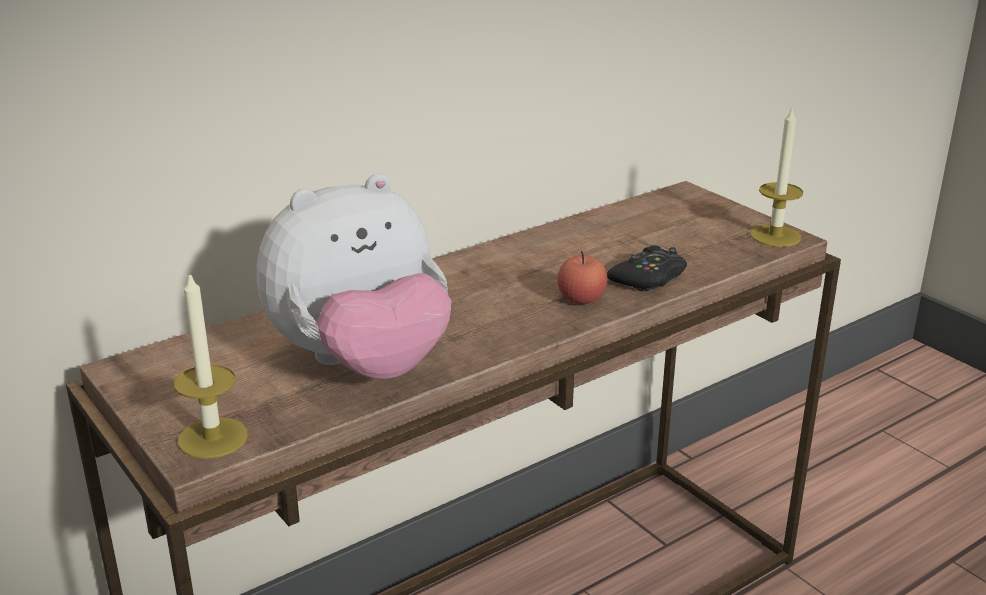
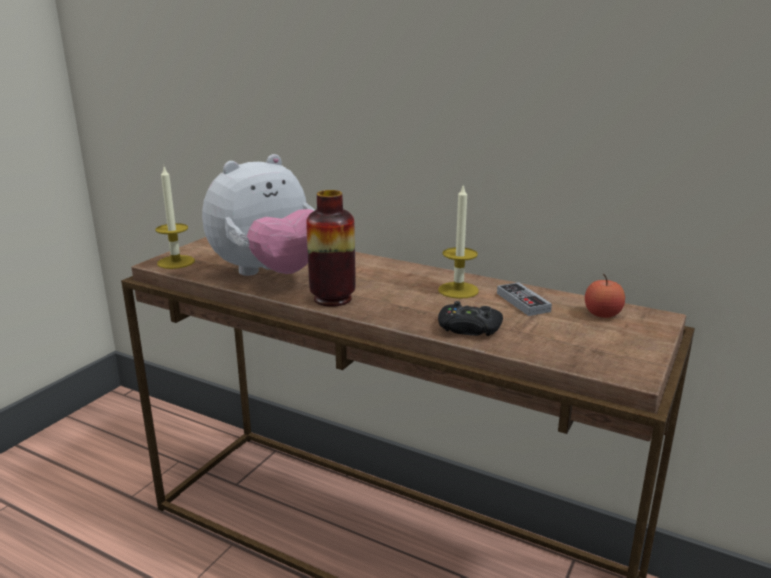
camera: 65 degrees right, 5 degrees down
plush toy [257,174,451,380] -> plush toy turned 75 degrees counterclockwise [202,154,315,276]
apple [558,251,607,304] -> apple moved to [585,274,625,318]
candle [750,106,803,247] -> candle moved to [438,186,479,299]
none -> vase [306,190,356,307]
none -> game controller [497,282,552,316]

